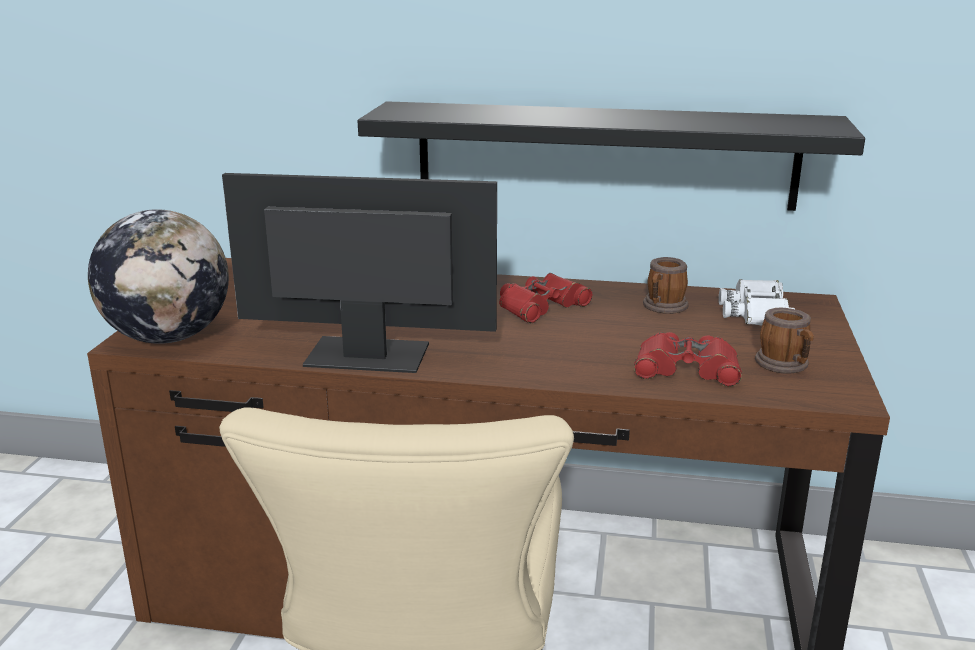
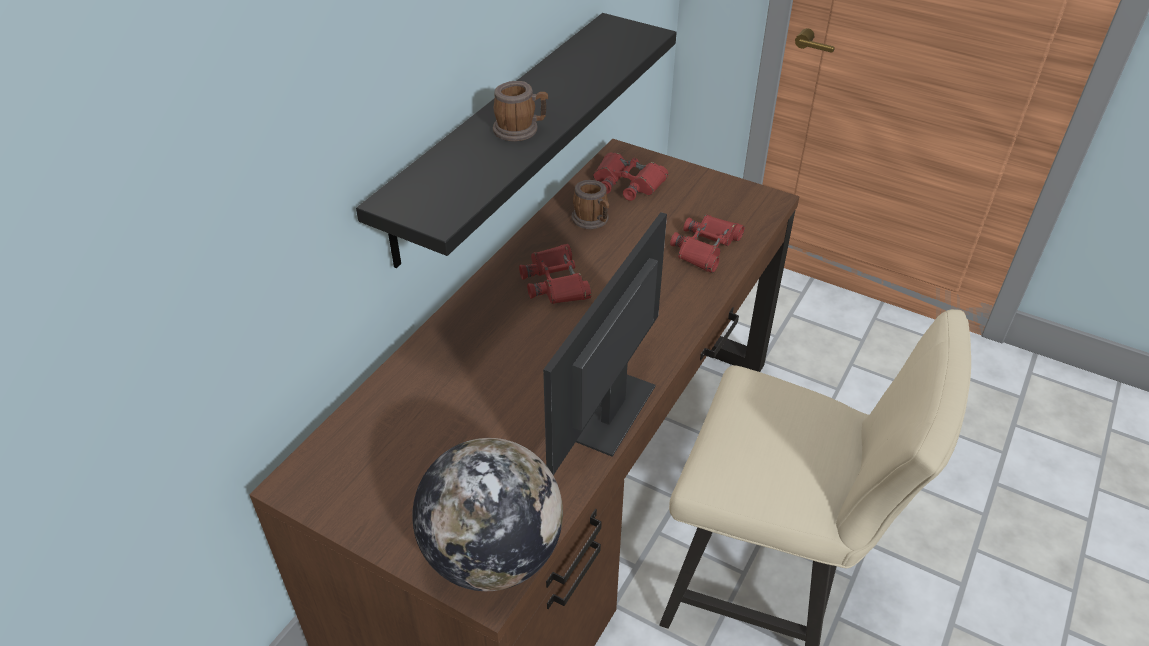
camera: 70 degrees left, 20 degrees up
white binoculars [719,279,795,325] -> red binoculars [593,153,668,201]
mug [755,307,814,373] -> mug moved to [493,81,548,142]

